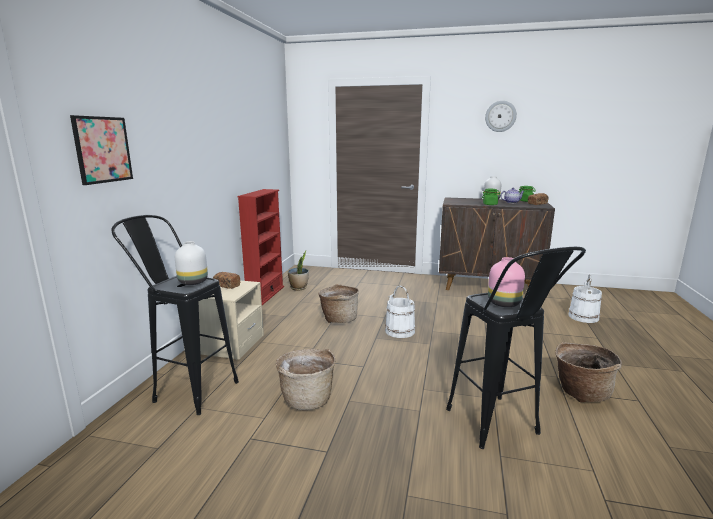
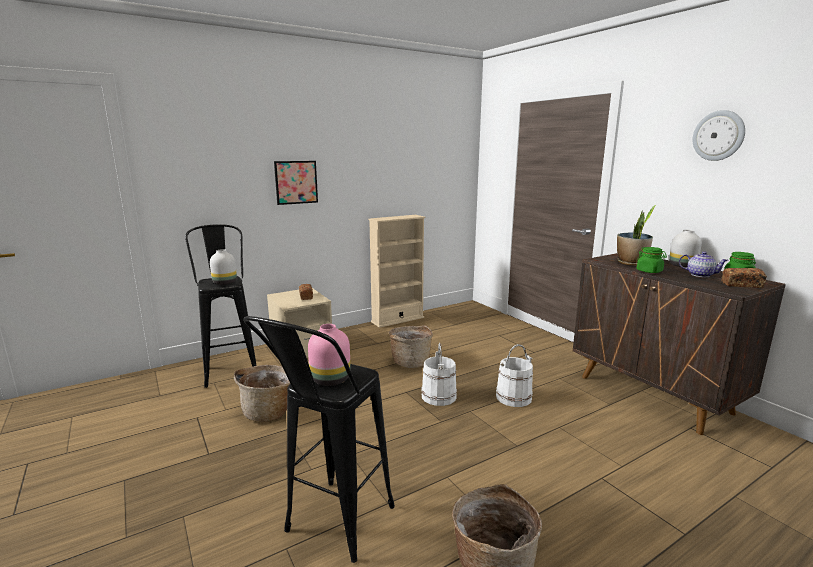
camera: 45 degrees right, 0 degrees up
picture [70,115,133,185] -> picture moved to [274,161,318,205]
red bookcase [238,189,284,305] -> beige bookcase [369,215,425,328]
potted plant [288,250,309,291] -> potted plant moved to [617,205,656,266]
white bucket [568,274,602,323] -> white bucket moved to [496,344,533,407]

